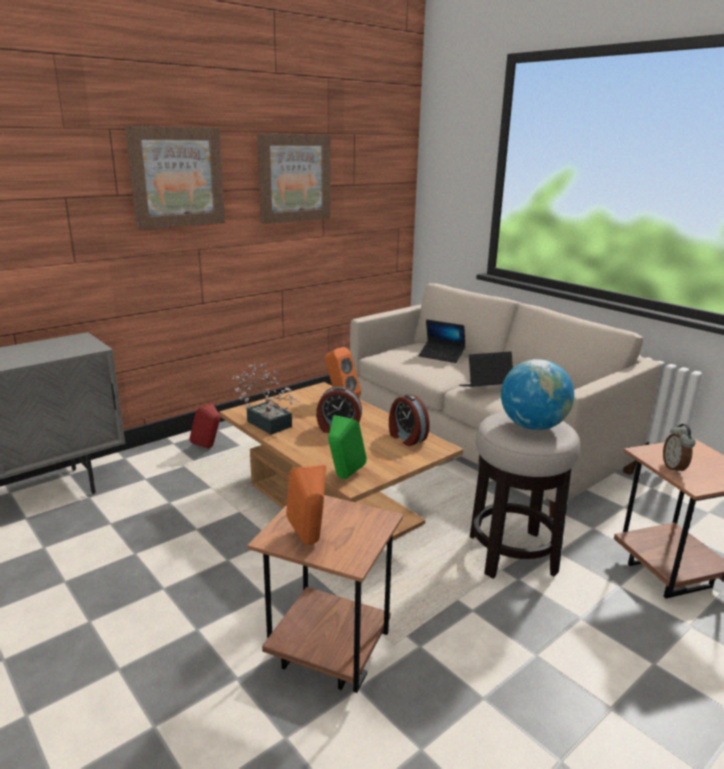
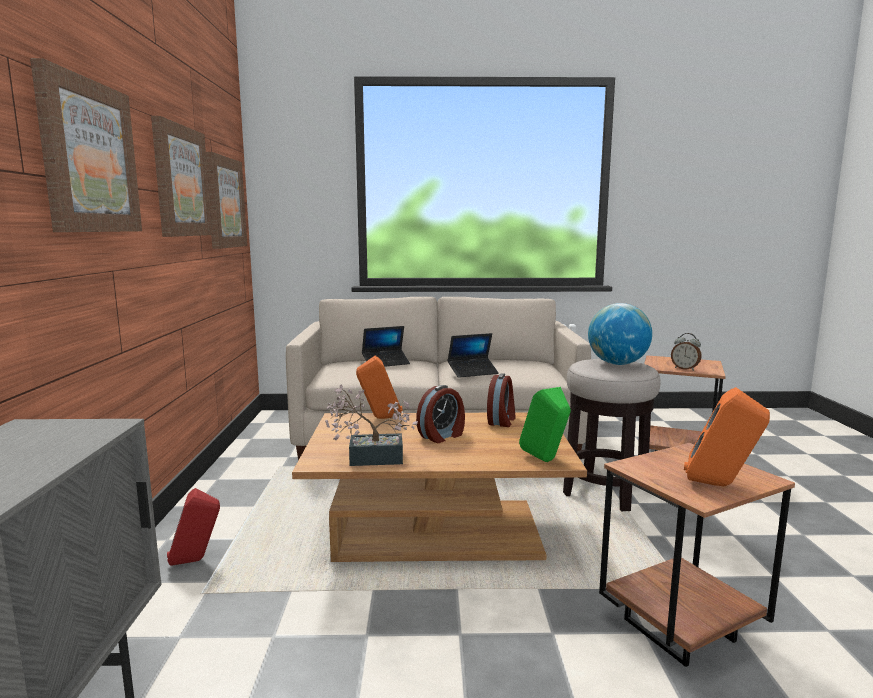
camera: 50 degrees left, 10 degrees down
alarm clock [389,394,430,446] -> alarm clock turned 75 degrees counterclockwise [487,373,516,427]
laptop [459,351,513,387] -> laptop turned 135 degrees counterclockwise [447,333,499,378]
none -> picture [206,152,247,249]

